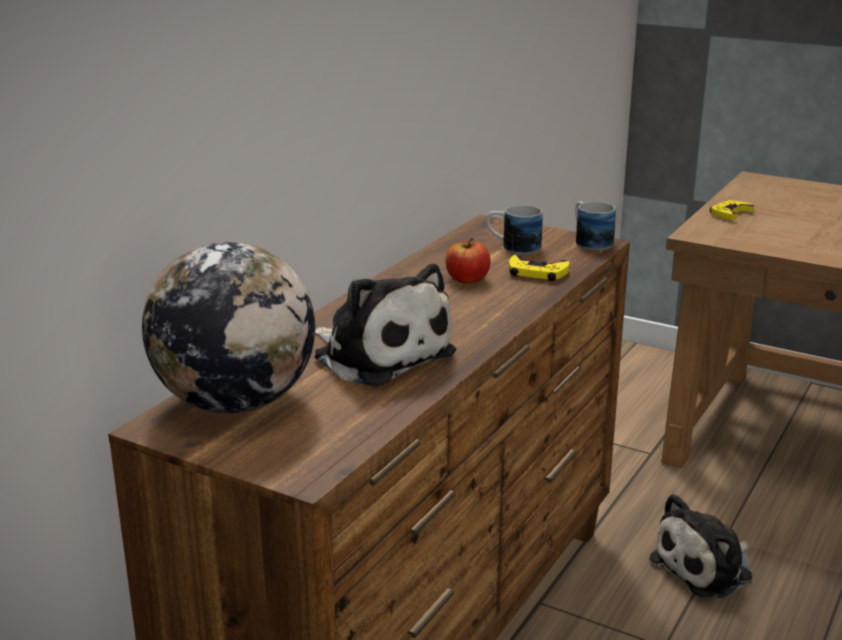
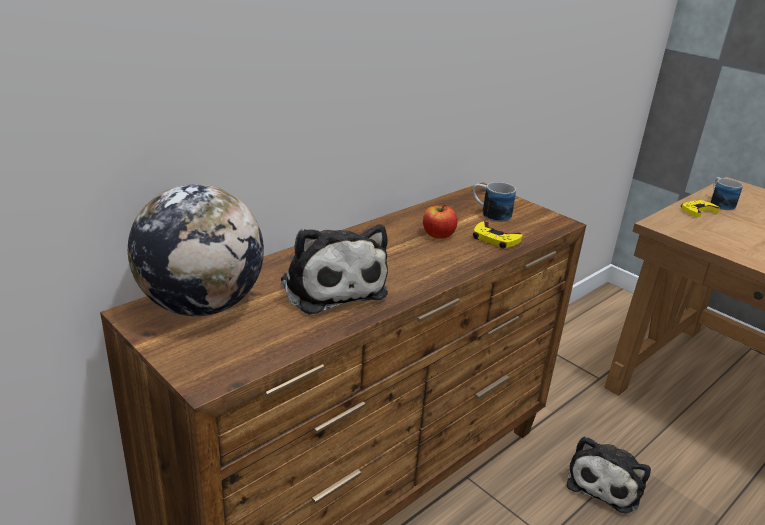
camera: 15 degrees right, 5 degrees up
mug [575,202,616,251] -> mug moved to [711,177,743,210]
plush toy [649,494,752,598] -> plush toy turned 45 degrees counterclockwise [567,436,651,514]

